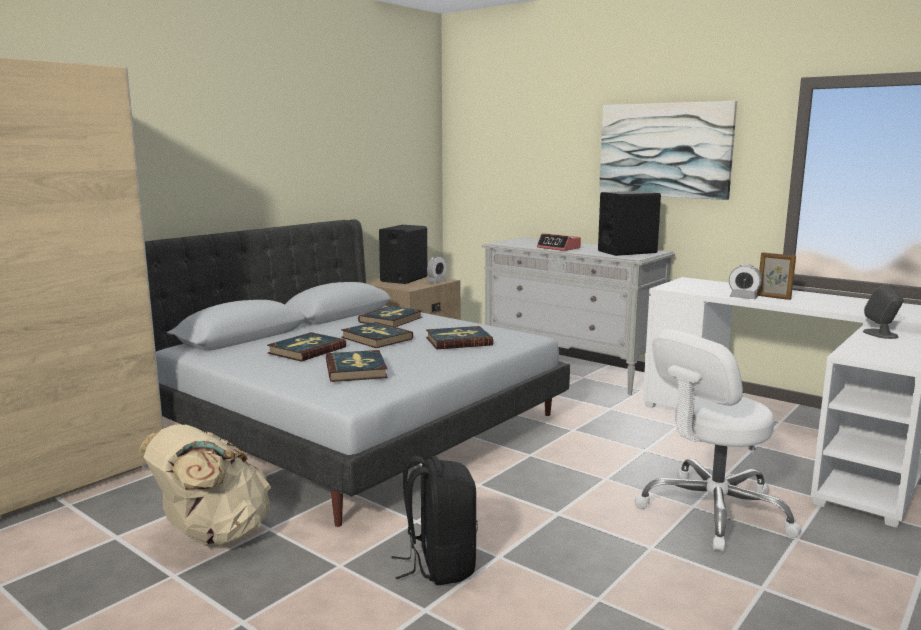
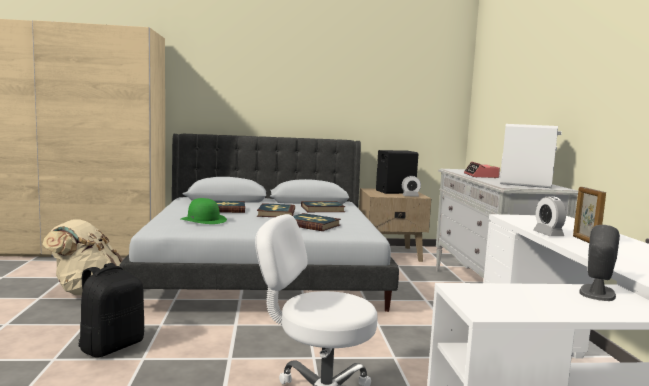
camera: 45 degrees right, 5 degrees down
book [326,350,388,382] -> green hat [181,198,227,224]
black speaker [598,191,661,256] -> white speaker [500,124,562,188]
picture [599,101,737,200] -> none

